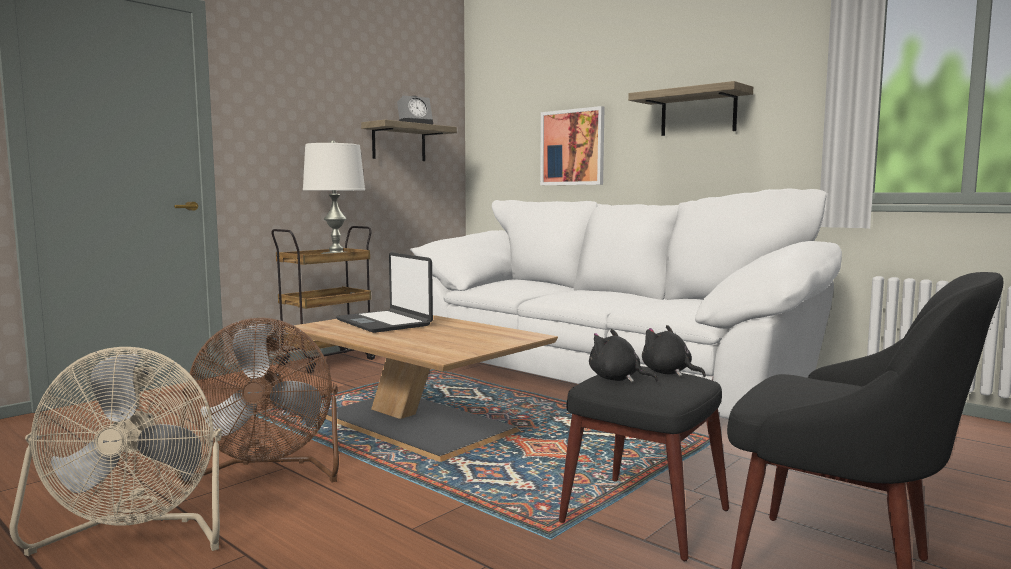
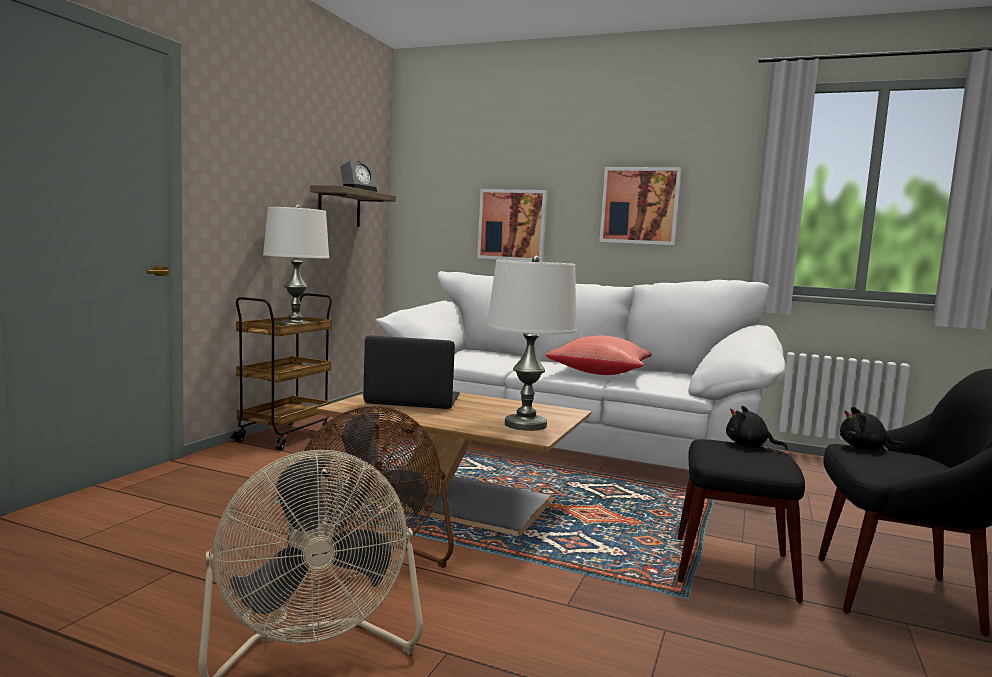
camera: 20 degrees left, 0 degrees up
laptop [336,252,433,333] -> laptop turned 150 degrees clockwise [363,335,460,409]
black plush toy [589,329,658,382] -> black plush toy moved to [840,407,906,451]
shelf [628,81,753,136] -> picture [599,167,681,245]
none -> white table lamp [487,255,577,431]
none -> red pillow [546,335,652,375]

